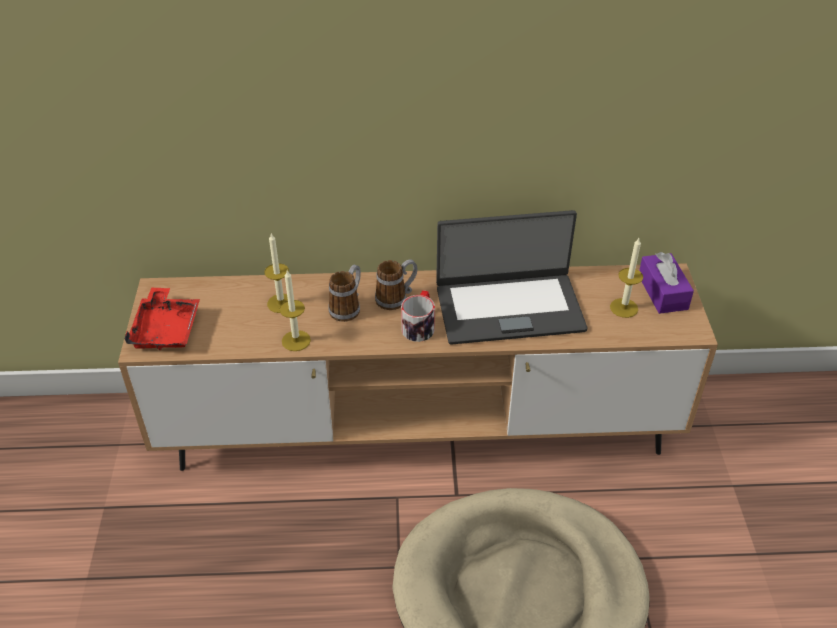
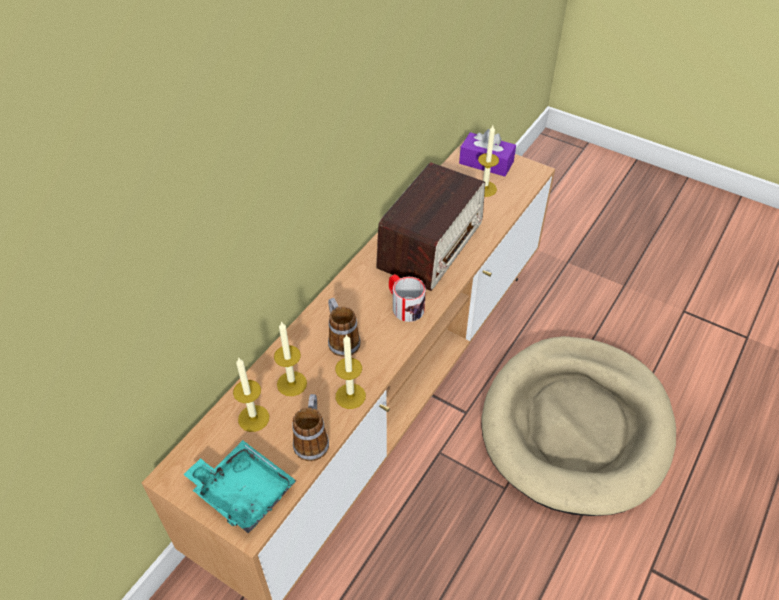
camera: 55 degrees left, 5 degrees up
red tray [124,287,200,350] -> turquoise tray [183,440,296,533]
mug [375,259,417,310] -> mug moved to [292,394,329,461]
laptop [436,210,588,345] -> radio [376,162,485,291]
none -> candle [233,357,269,432]

